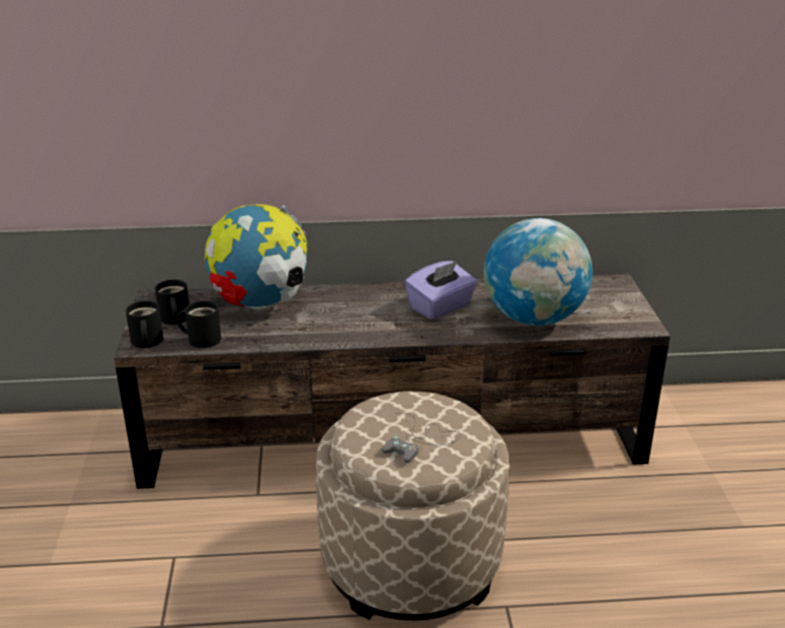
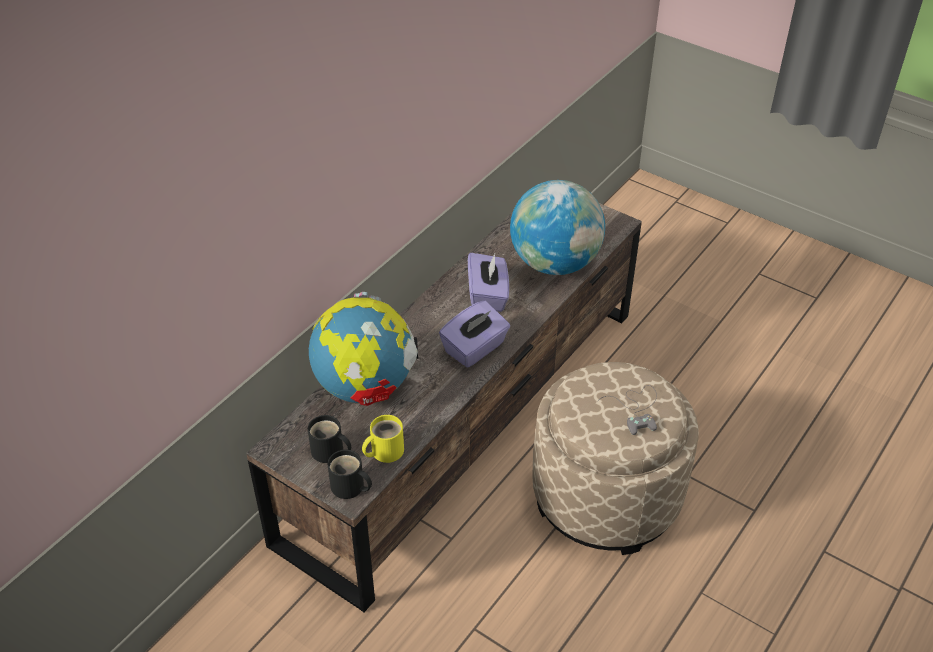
camera: 50 degrees left, 15 degrees up
black mug [177,301,221,348] -> yellow mug [362,415,404,463]
none -> purple tissue box [439,301,510,368]

